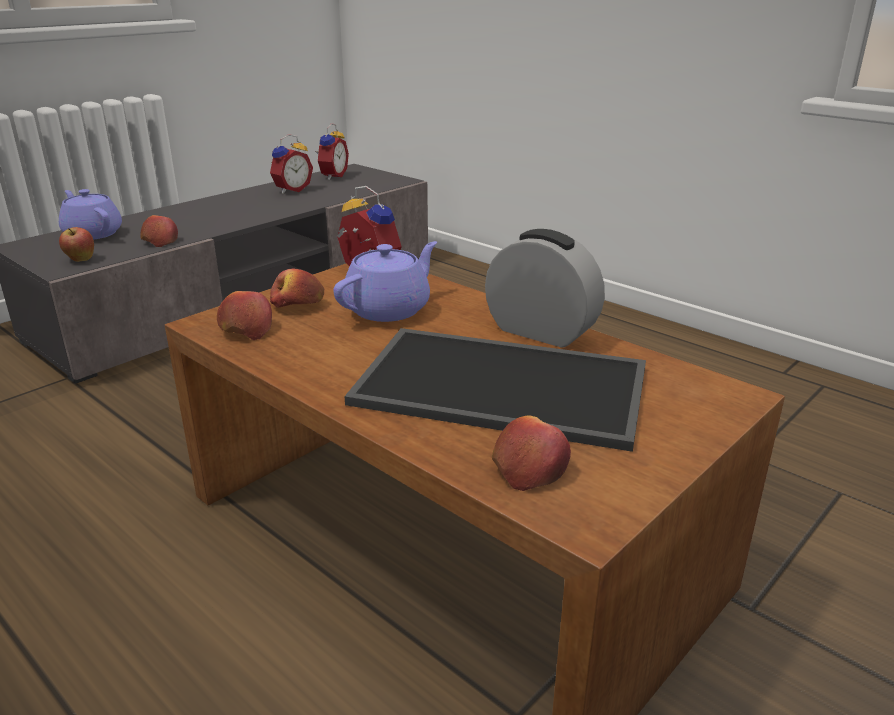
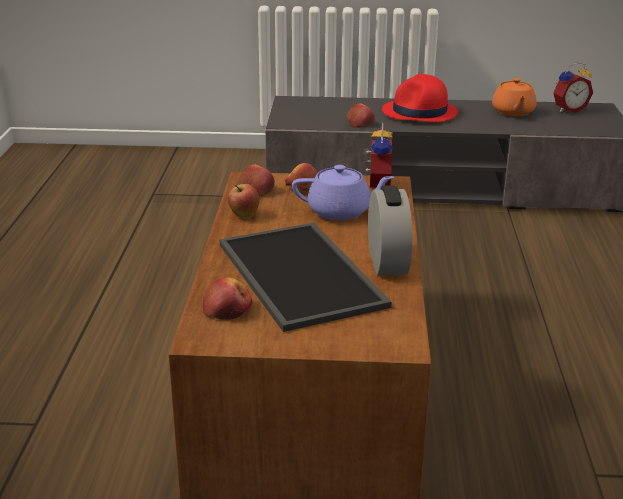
camera: 50 degrees right, 0 degrees up
purple teapot [59,189,122,240] -> none
apple [59,227,94,262] -> apple moved to [228,184,260,219]
alarm clock [270,134,313,194] -> orange teapot [492,78,537,116]
none -> red hat [382,74,458,122]

